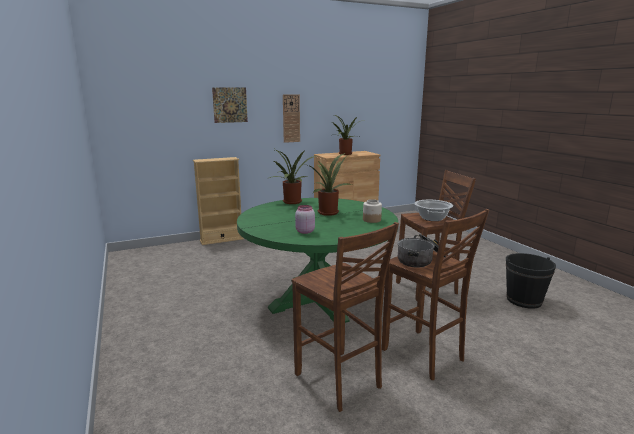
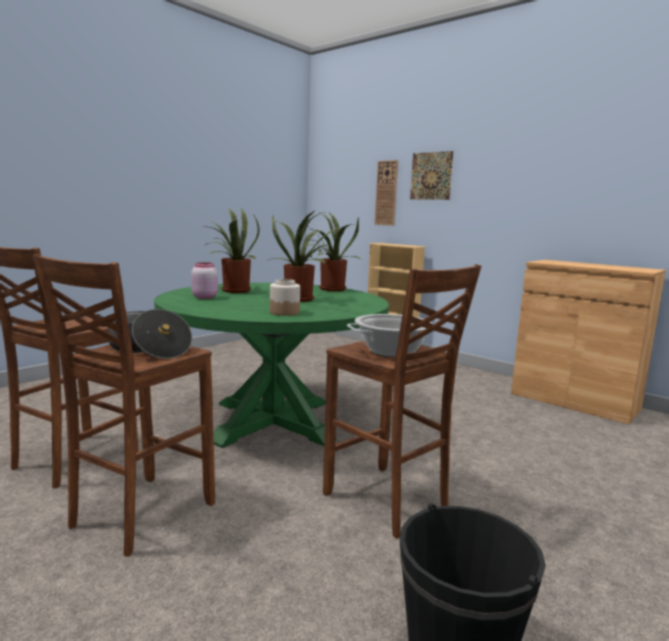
camera: 65 degrees right, 5 degrees down
wall clock [283,94,300,143] -> wall clock moved to [375,160,398,226]
potted plant [332,114,365,155] -> potted plant moved to [203,208,259,293]

